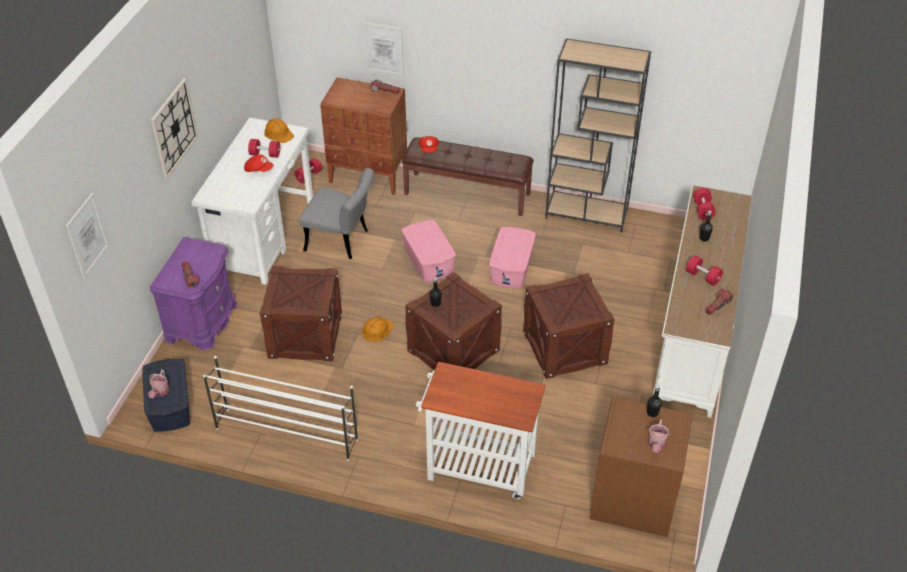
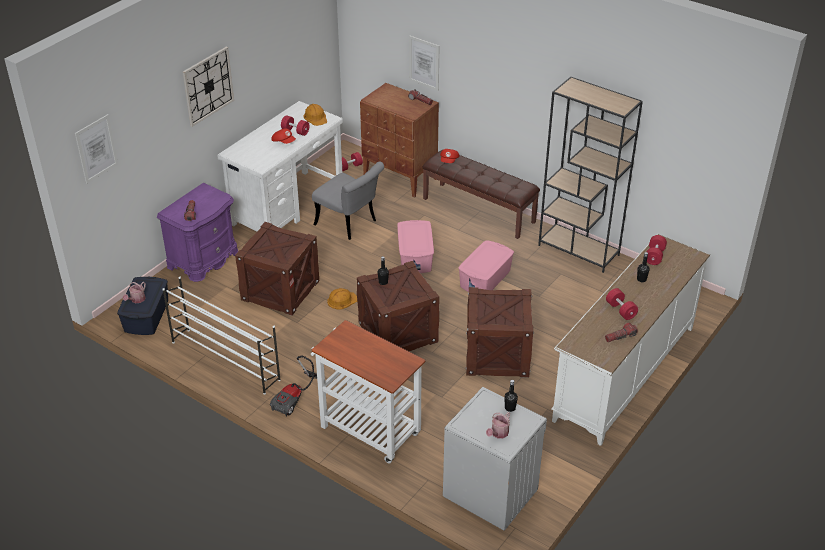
camera: 20 degrees right, 5 degrees down
brown washing machine [589,397,693,537] -> white washing machine [443,387,547,531]
none -> vacuum cleaner [270,356,317,416]

